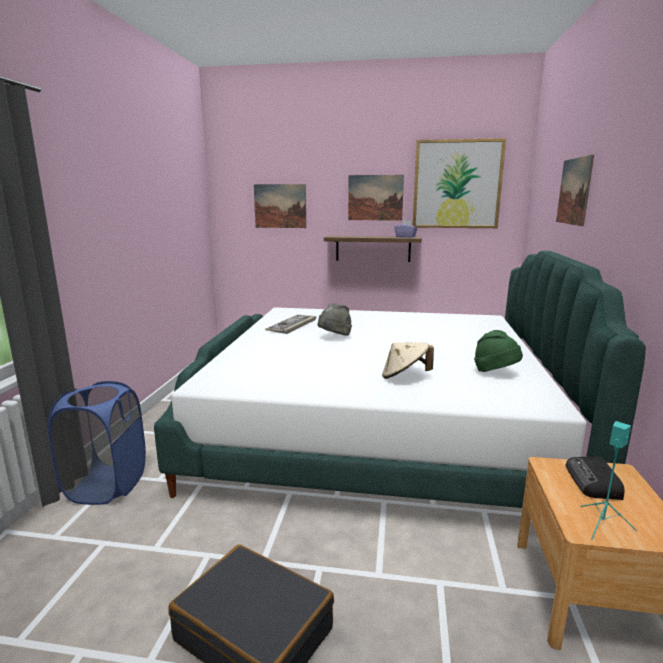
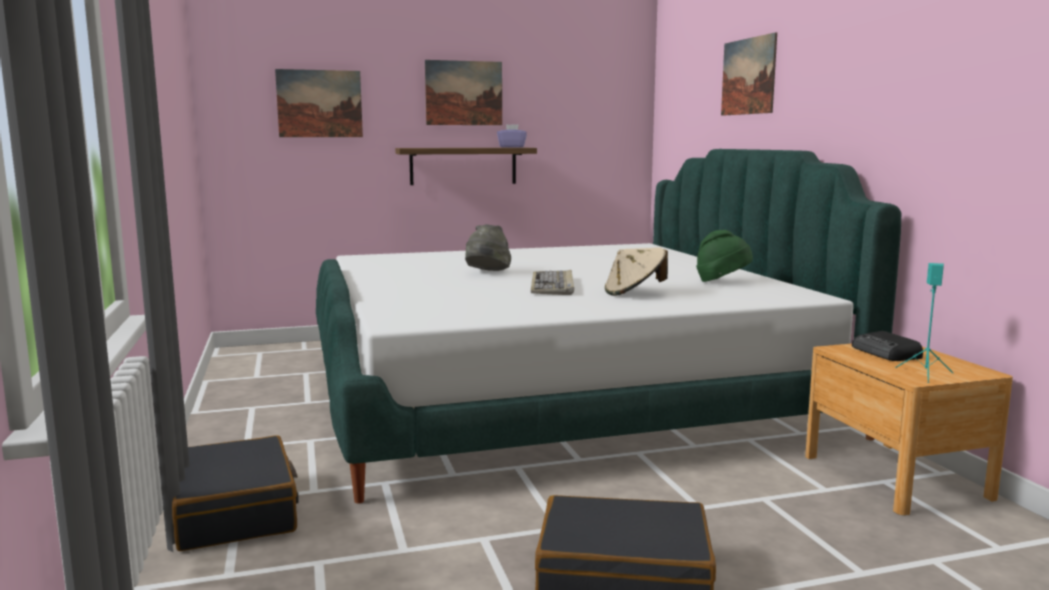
camera: 25 degrees left, 5 degrees down
blue laundry basket [48,381,146,505] -> black suitcase [172,435,298,551]
keyboard [265,315,316,334] -> keyboard moved to [531,270,574,295]
picture [413,138,506,228] -> none

